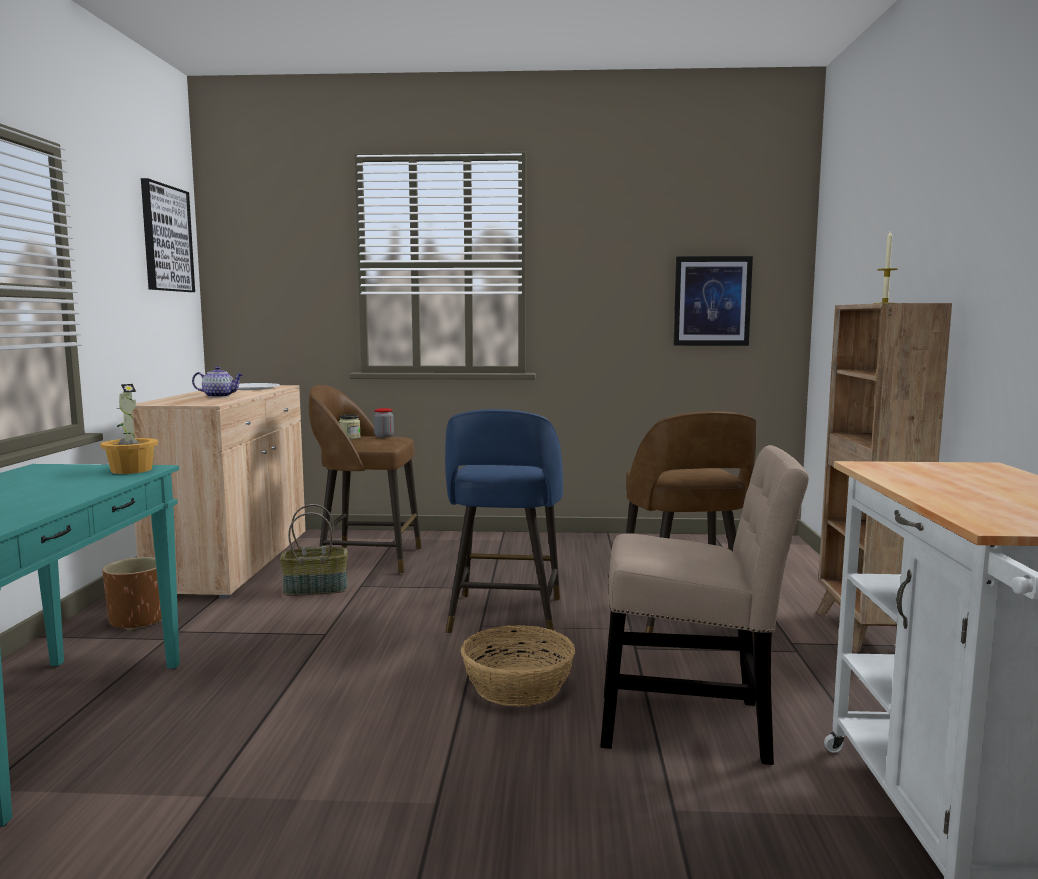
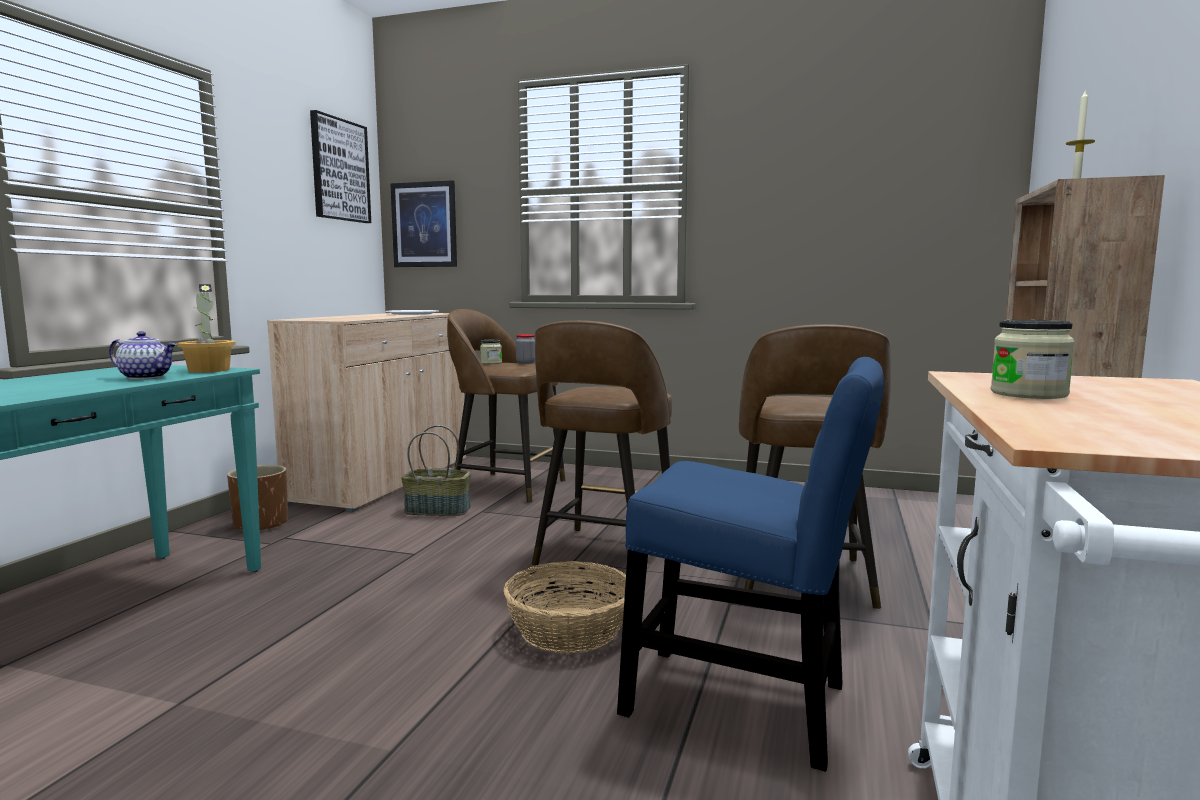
camera: 15 degrees right, 0 degrees up
teapot [192,366,244,398] -> teapot moved to [109,331,177,380]
blue stool [445,409,563,637] -> brown stool [532,320,672,566]
beige chair [600,445,809,765] -> blue chair [617,357,884,771]
picture [674,256,753,346] -> picture moved to [390,180,457,267]
none -> jar [991,320,1075,399]

